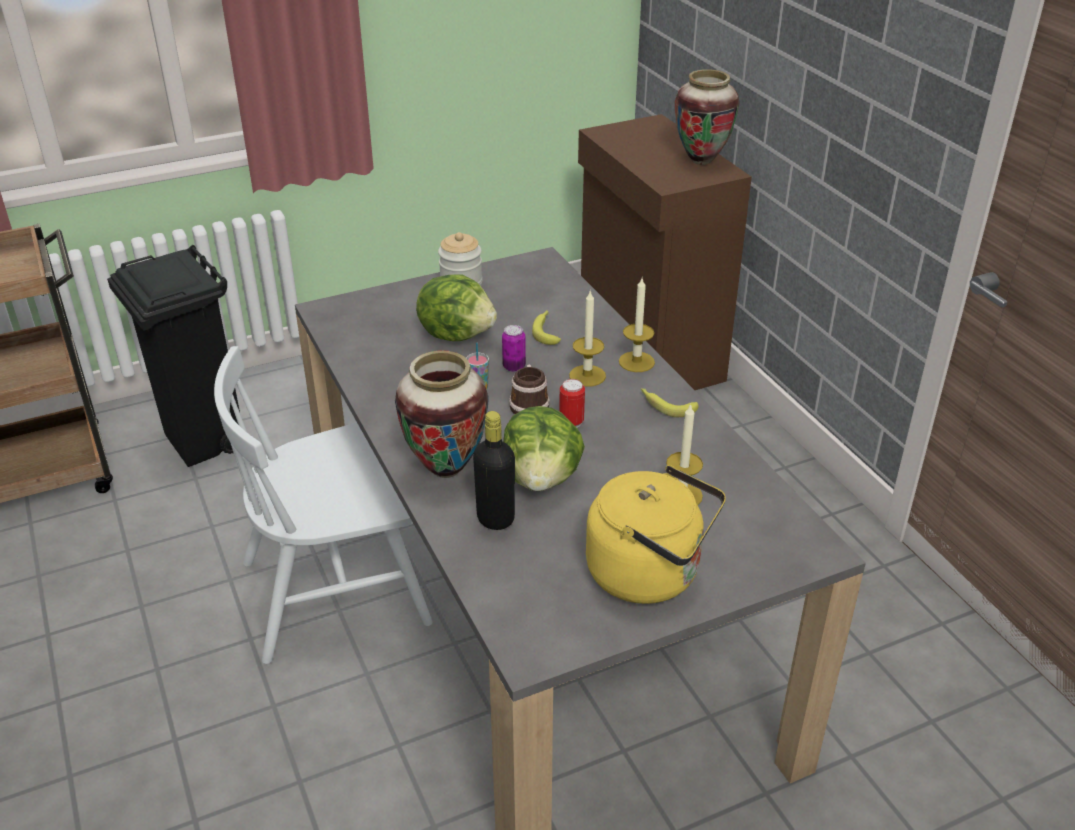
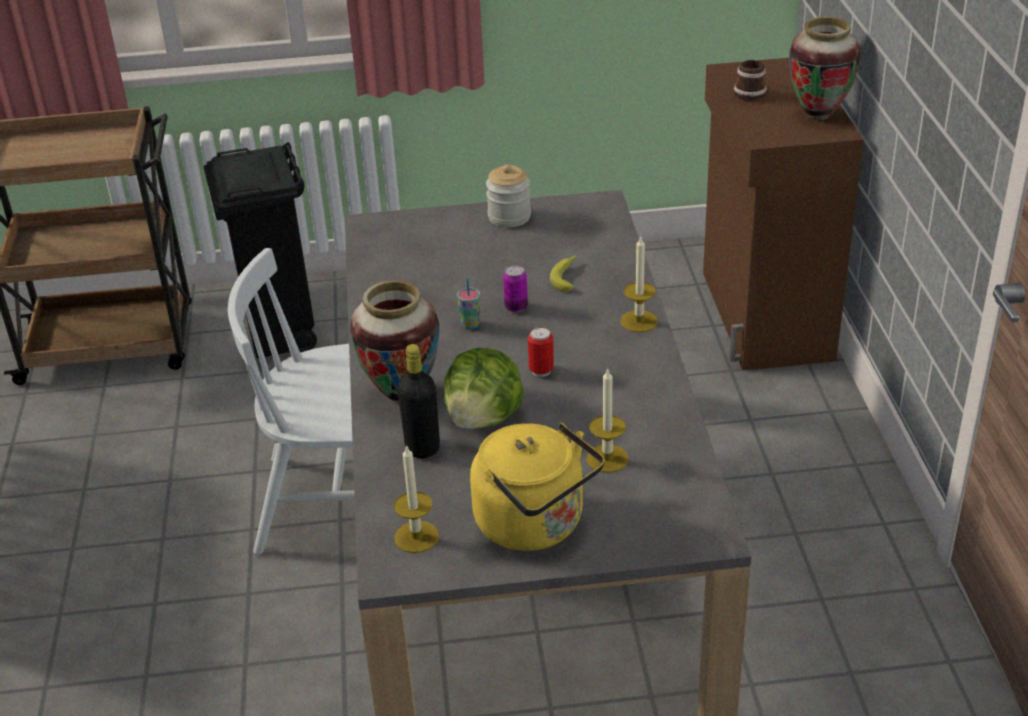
camera: 20 degrees right, 0 degrees up
lettuce [416,274,497,341] -> none
mug [509,365,550,414] -> mug moved to [734,60,767,101]
candle [569,290,606,387] -> candle moved to [394,444,439,553]
banana [641,388,698,417] -> none

